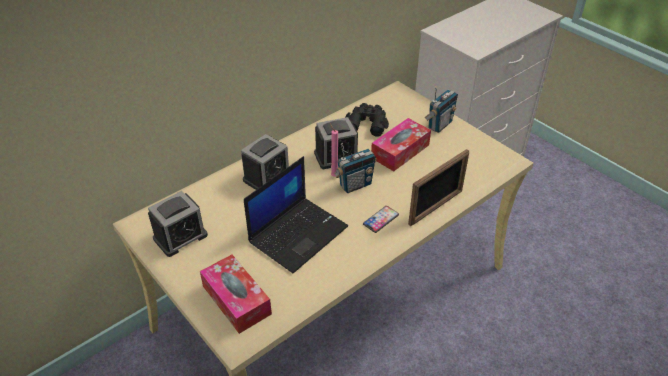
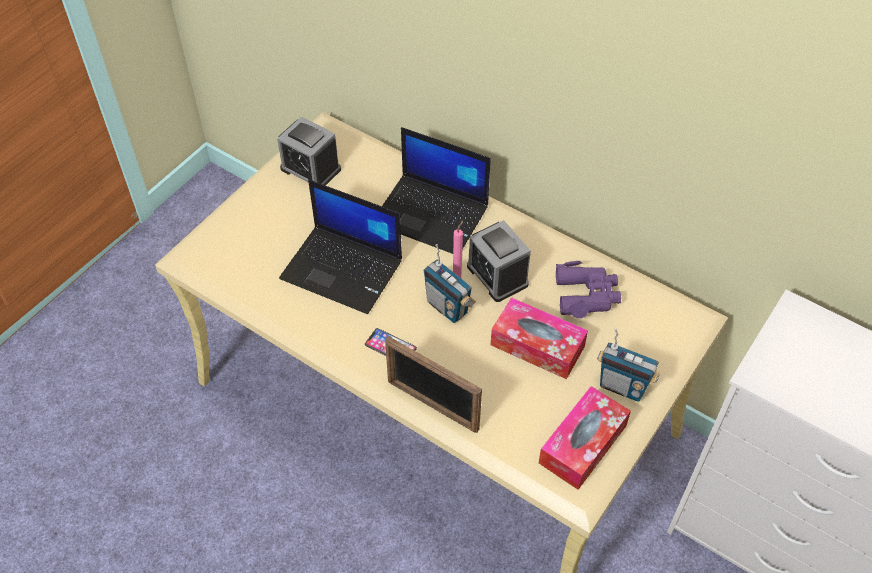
camera: 75 degrees right, 10 degrees up
tissue box [200,255,272,334] -> tissue box moved to [539,386,631,490]
alarm clock [241,134,289,190] -> laptop [382,127,491,254]
black binoculars [345,103,389,137] -> purple binoculars [556,261,621,318]

